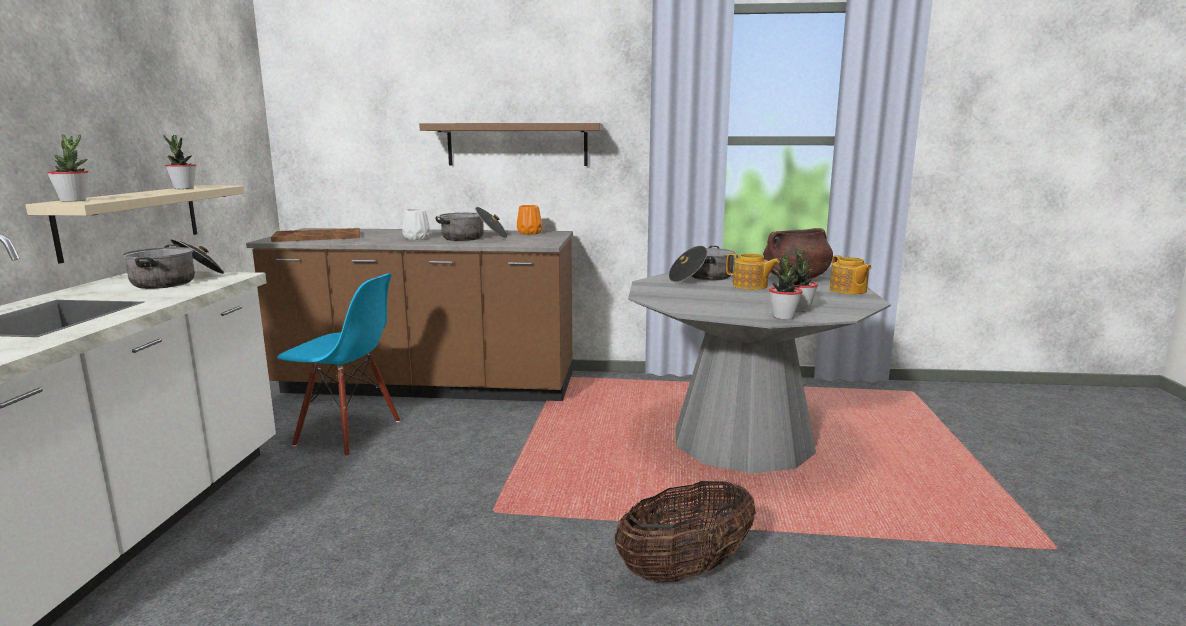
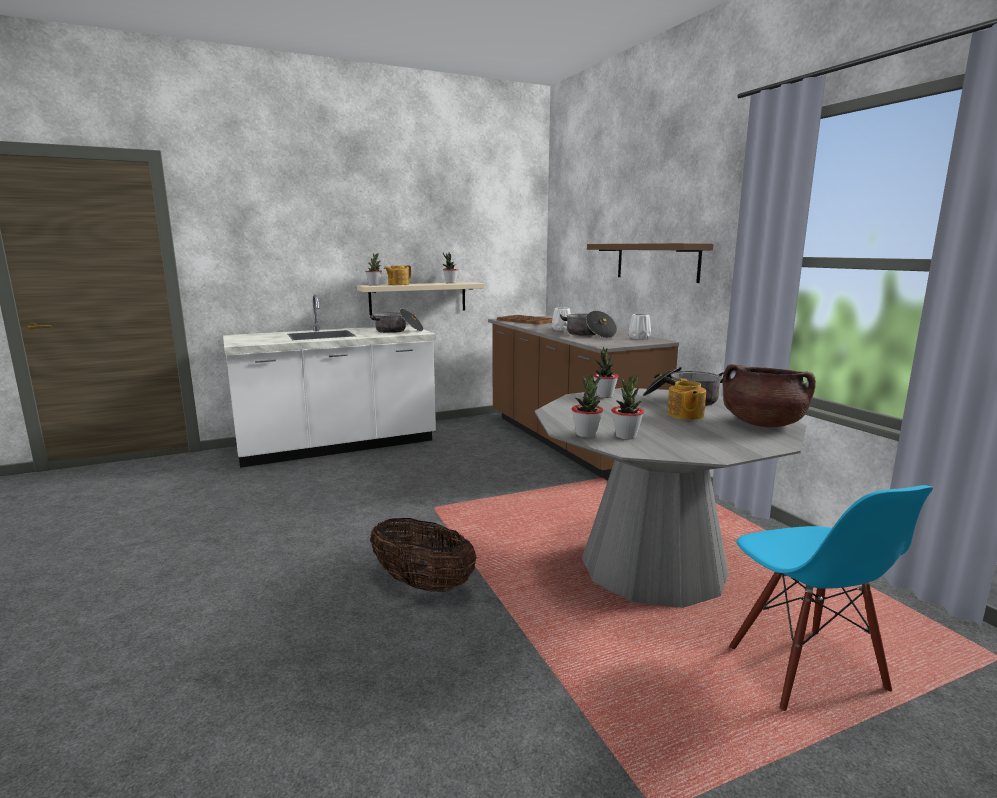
camera: 60 degrees right, 0 degrees up
blue chair [277,273,400,457] -> blue chair moved to [729,485,933,711]
orange vase [517,205,542,235] -> white vase [628,314,651,339]
teapot [830,255,872,294] -> teapot moved to [384,265,411,285]
none -> potted plant [593,347,618,398]

